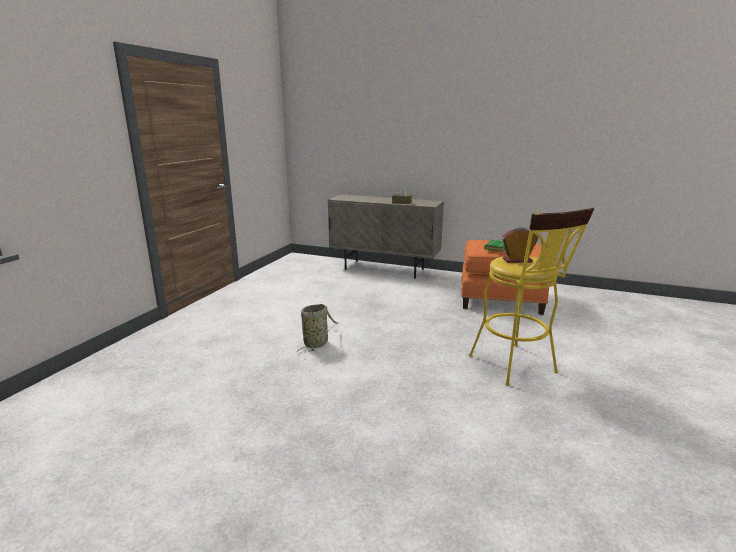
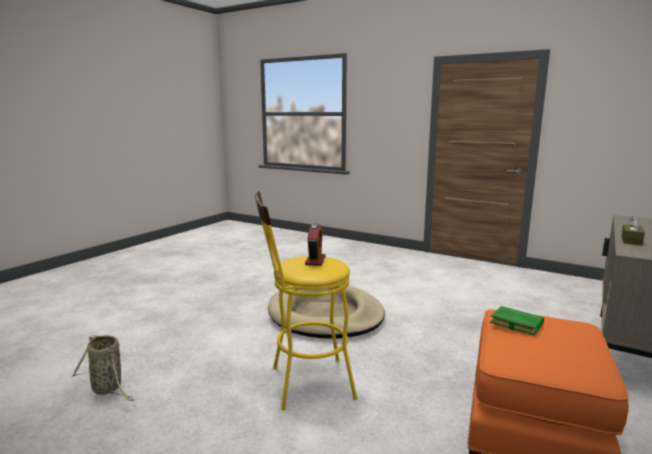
camera: 100 degrees right, 5 degrees down
basket [297,304,338,353] -> basket moved to [72,335,134,401]
none -> beige dog bed [268,284,385,339]

